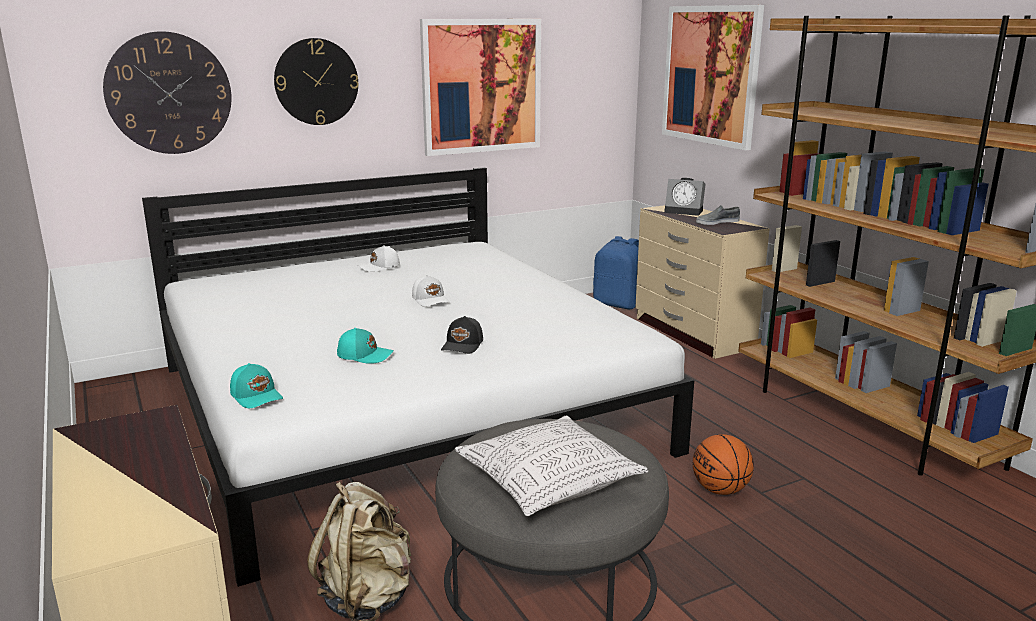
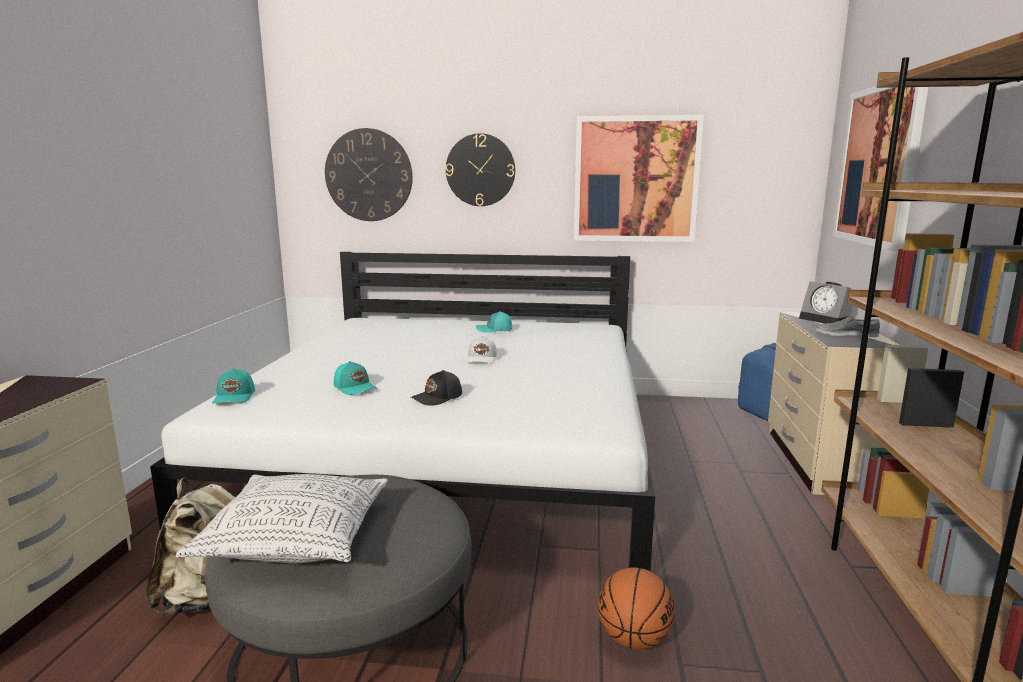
camera: 35 degrees right, 5 degrees down
white cap [358,245,400,272] -> turquoise cap [476,311,512,333]

